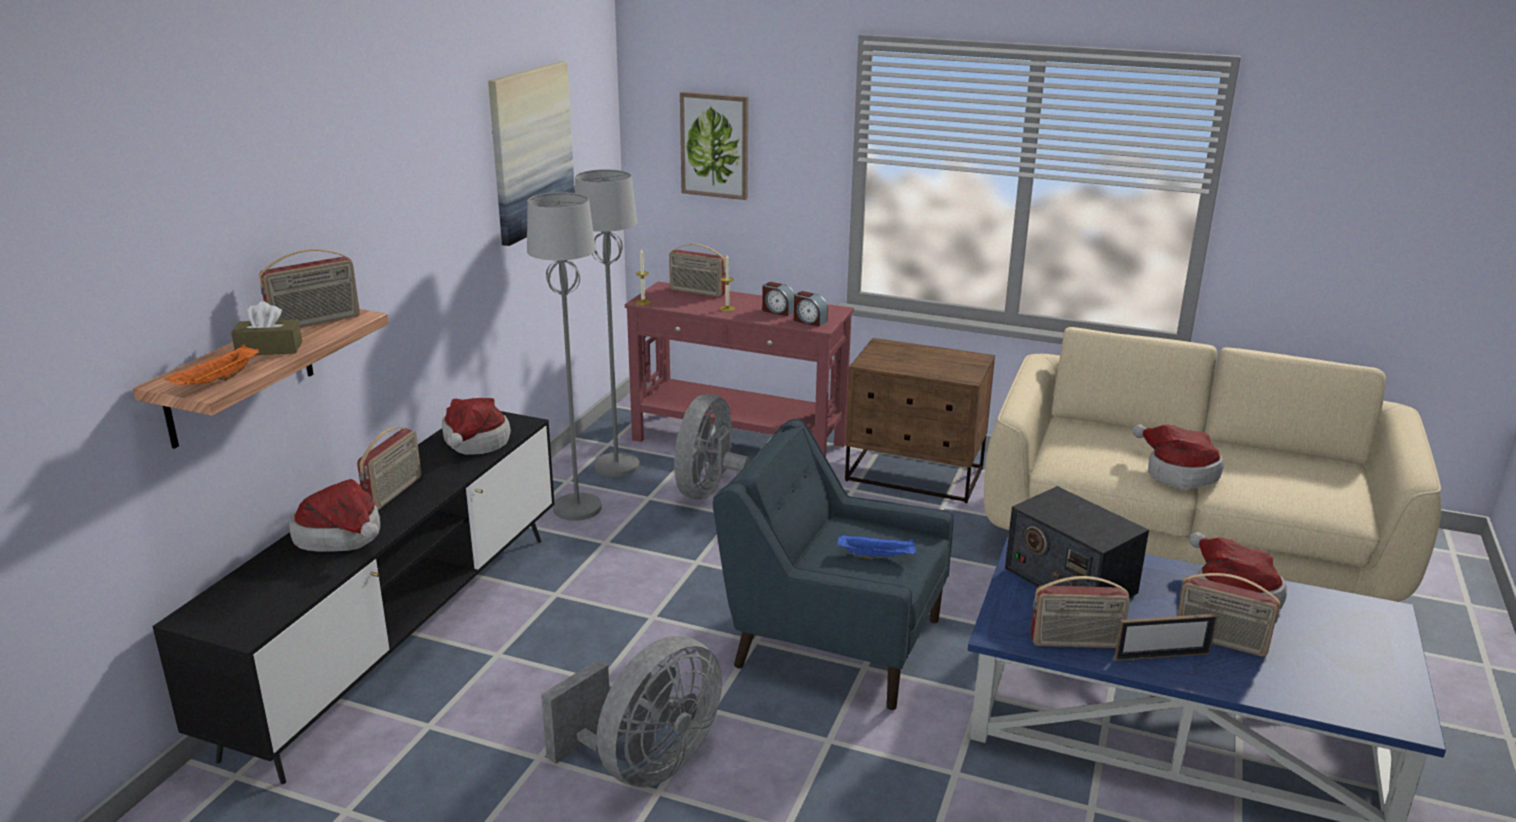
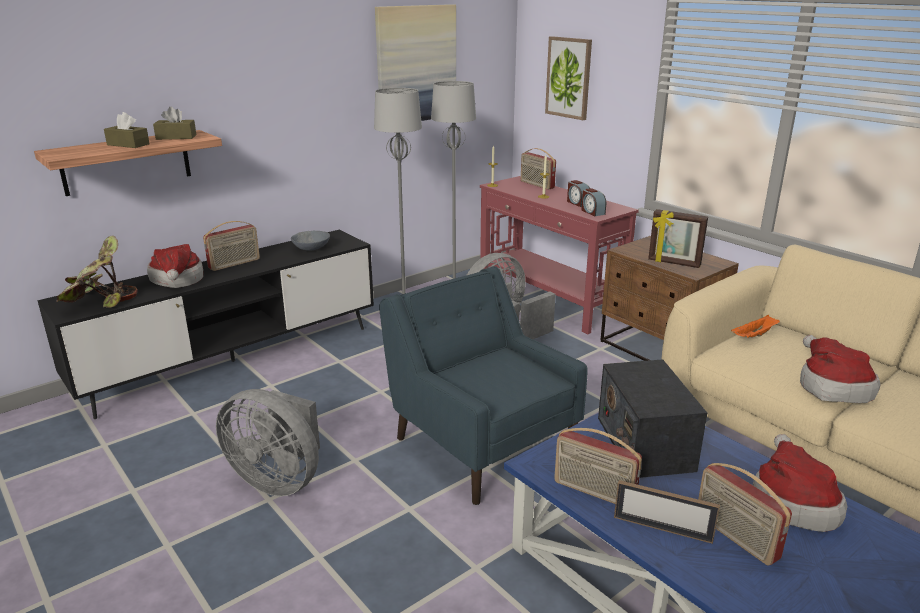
camera: 30 degrees right, 0 degrees up
orange tray [164,344,259,385] -> orange tray moved to [731,315,780,337]
radio [259,249,360,328] -> brown tissue box [153,107,196,140]
hat [442,398,511,455] -> grey bowl [291,231,330,251]
grey fan [541,636,722,787] -> grey fan turned 45 degrees clockwise [216,389,320,496]
blue tray [837,534,916,559] -> none
none -> potted plant [56,236,138,308]
none -> picture frame [648,209,708,268]

